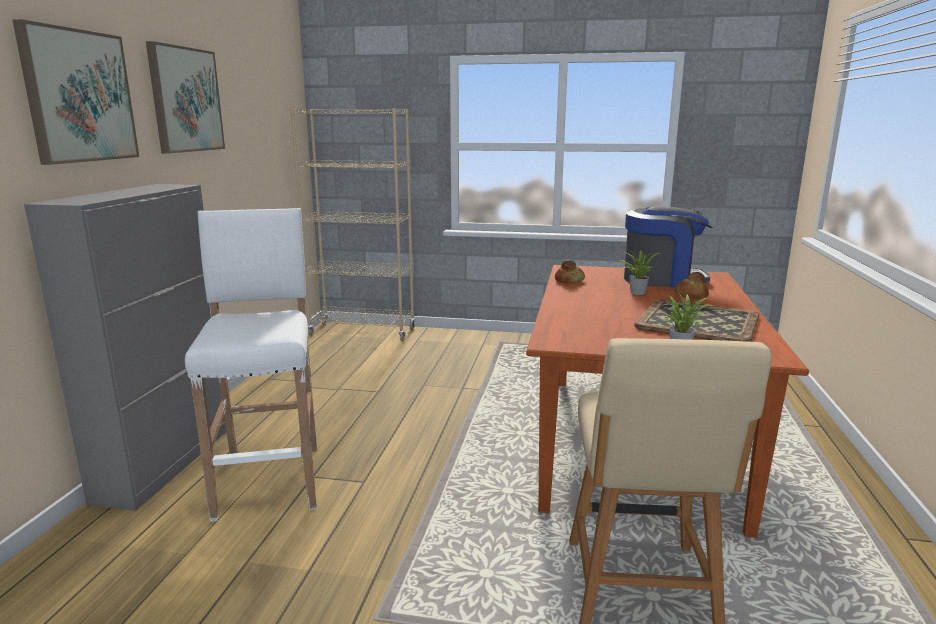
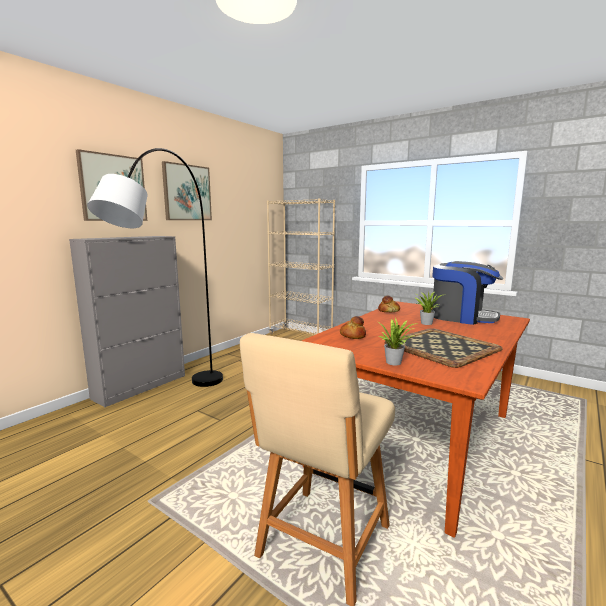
camera: 25 degrees right, 5 degrees down
white stool [185,208,317,522] -> grey floor lamp [87,148,223,387]
bread [674,272,709,299] -> bread moved to [340,316,366,339]

